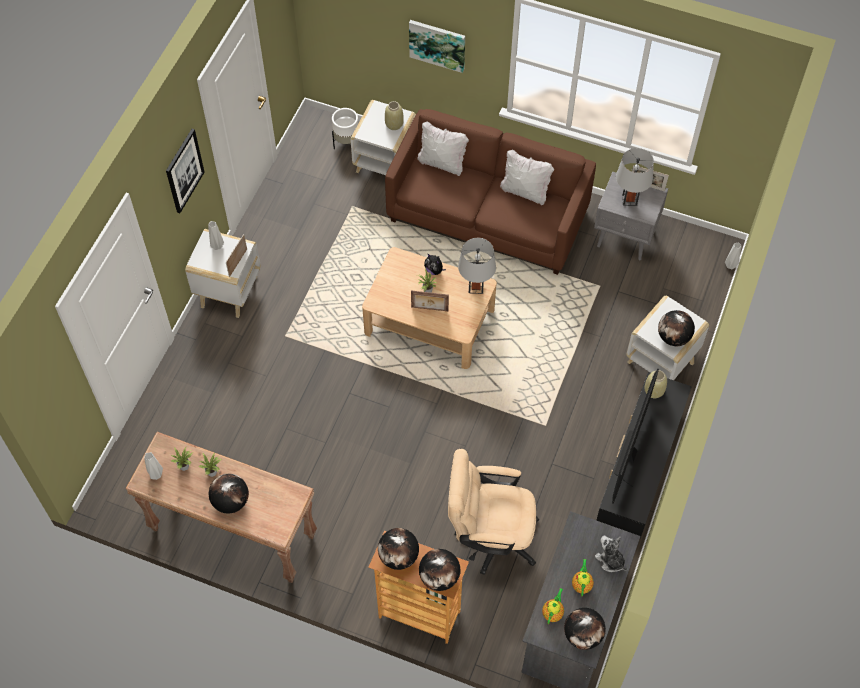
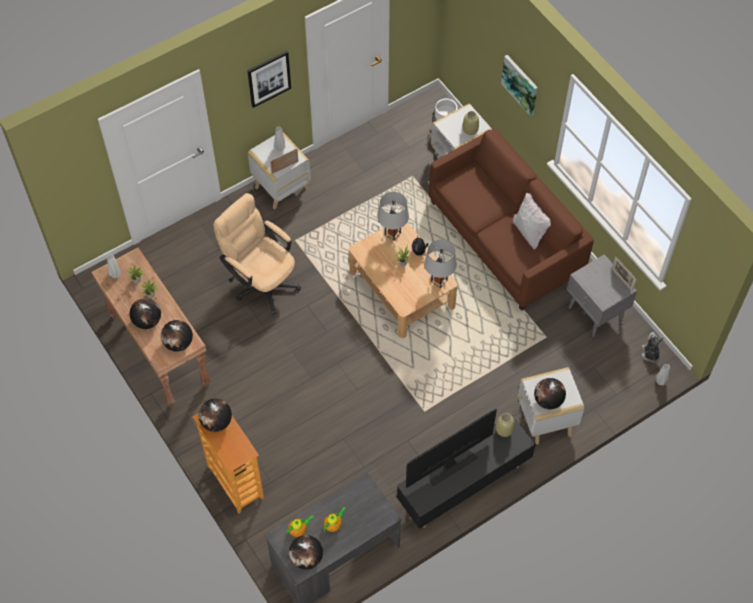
camera: 35 degrees right, 0 degrees up
picture frame [411,291,449,311] -> none
white pillow [417,121,469,176] -> none
globe [419,549,461,591] -> globe moved to [161,320,193,351]
beige office chair [448,449,539,575] -> beige office chair moved to [213,193,301,314]
plush toy [595,535,628,572] -> plush toy moved to [642,332,663,363]
grey table lamp [616,148,654,206] -> grey table lamp moved to [377,192,409,241]

